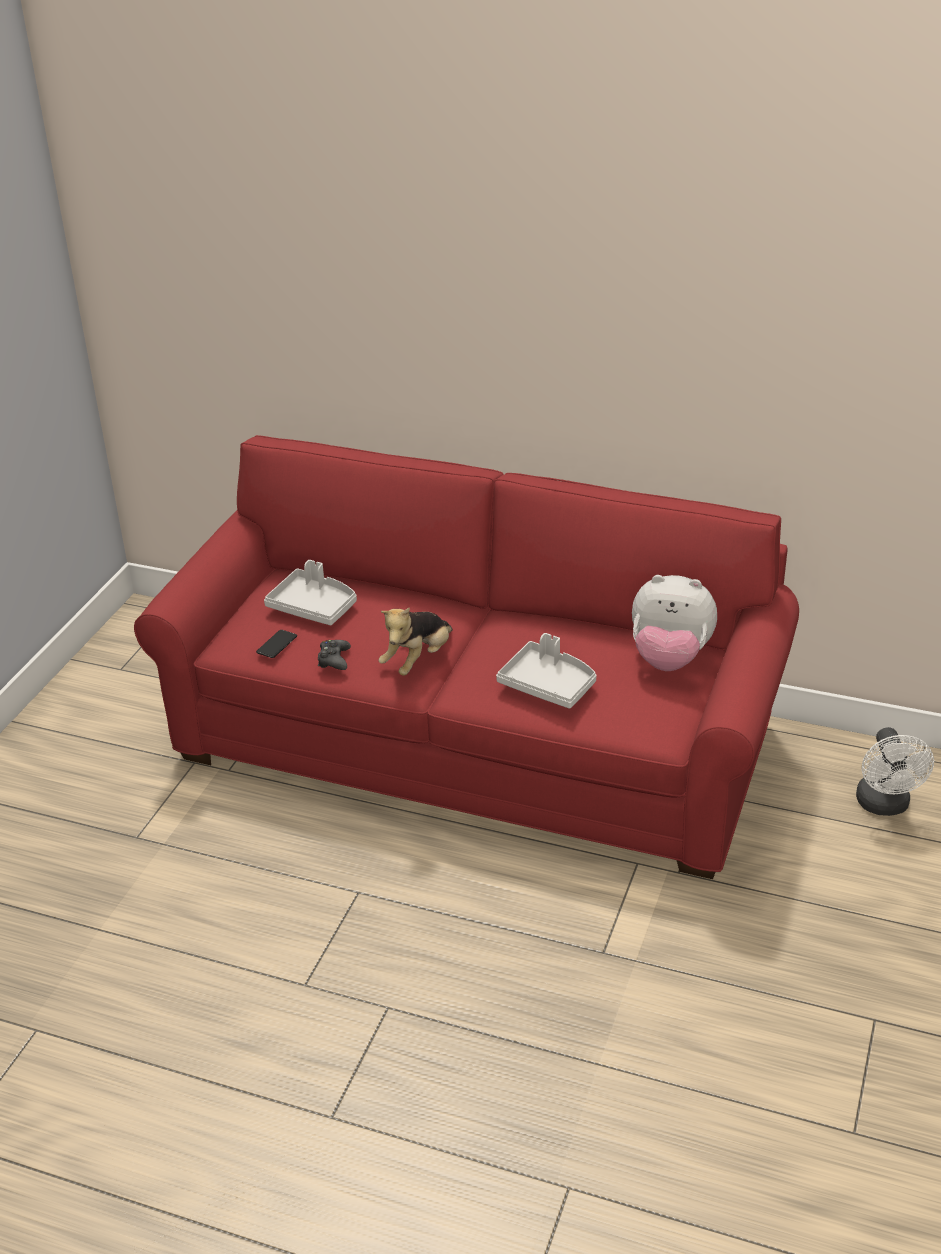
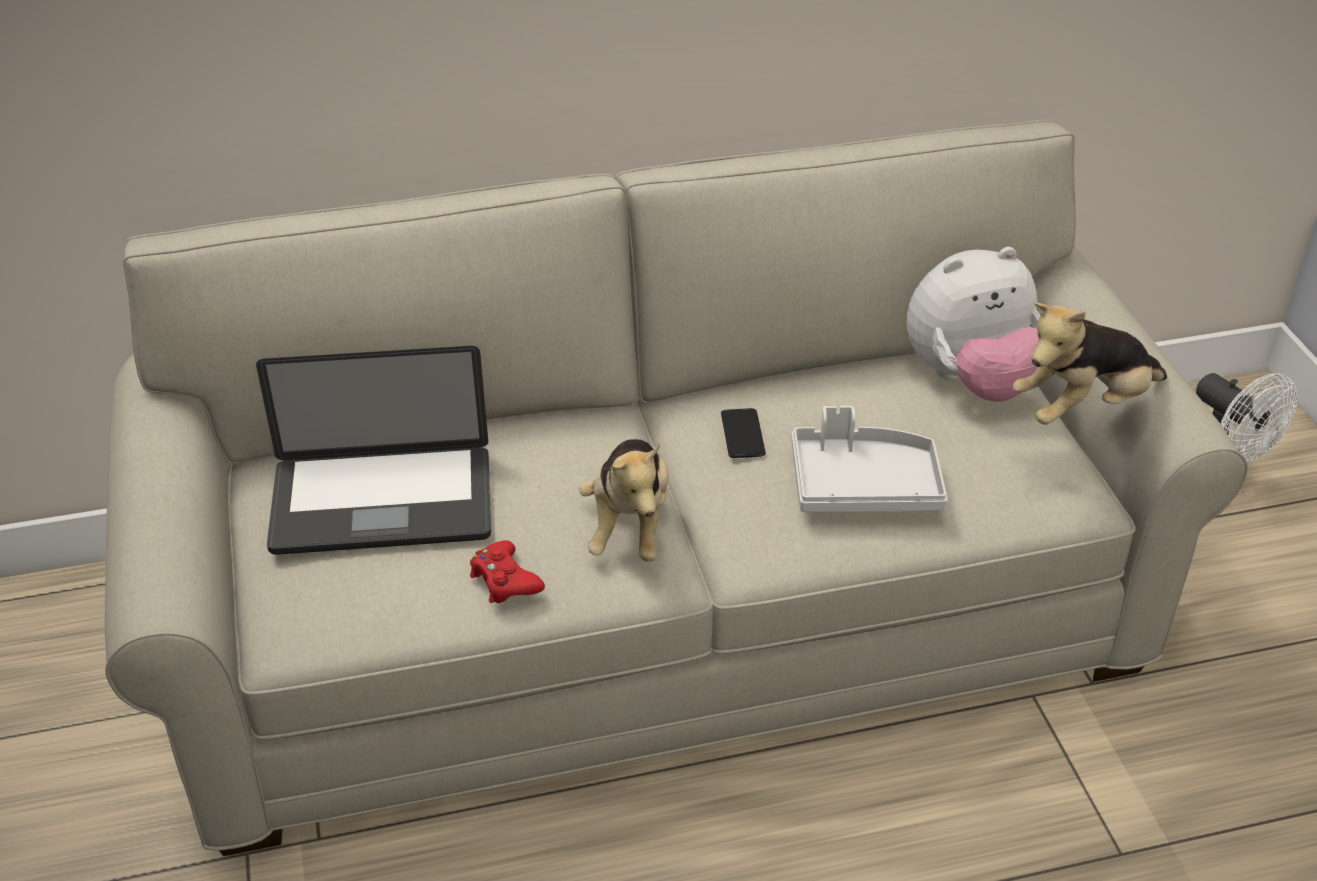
camera: 35 degrees left, 5 degrees up
red sofa [134,435,799,879] -> beige sofa [105,119,1248,856]
phone [256,630,297,658] -> phone moved to [721,408,766,458]
grey tray [264,560,357,625] -> laptop [256,346,491,555]
black game controller [318,640,351,670] -> red game controller [470,540,545,603]
none -> plush toy [1013,302,1167,425]

